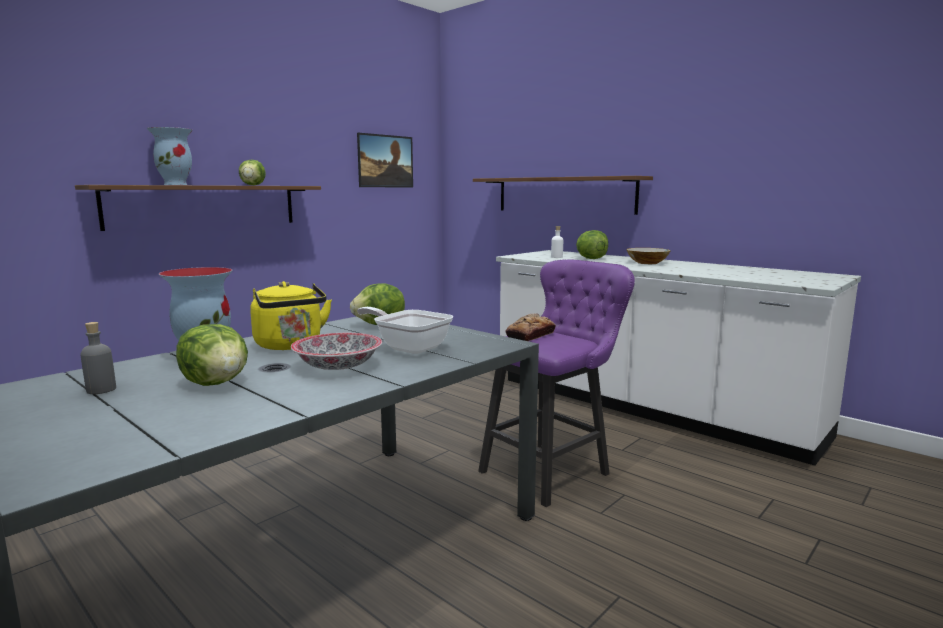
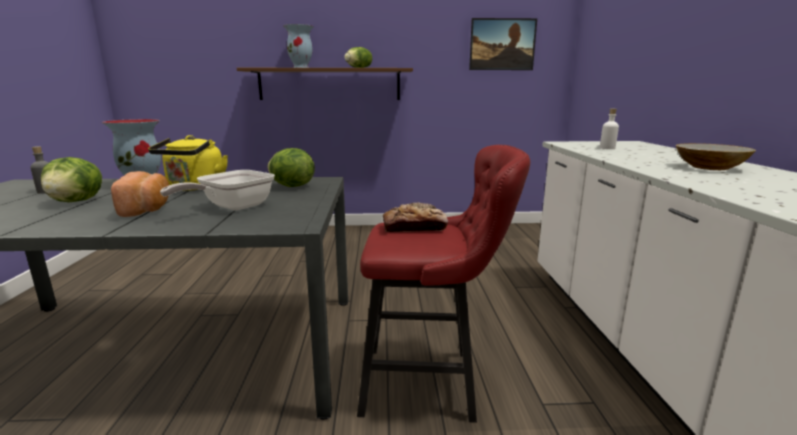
camera: 45 degrees right, 5 degrees up
bowl [291,333,382,370] -> bread [111,171,169,217]
frying pan [357,307,453,354] -> frying pan turned 135 degrees counterclockwise [160,170,275,210]
brown shelf [473,176,653,215] -> none
purple stool [478,259,635,507] -> red stool [357,145,530,423]
lettuce [576,230,608,259] -> none

